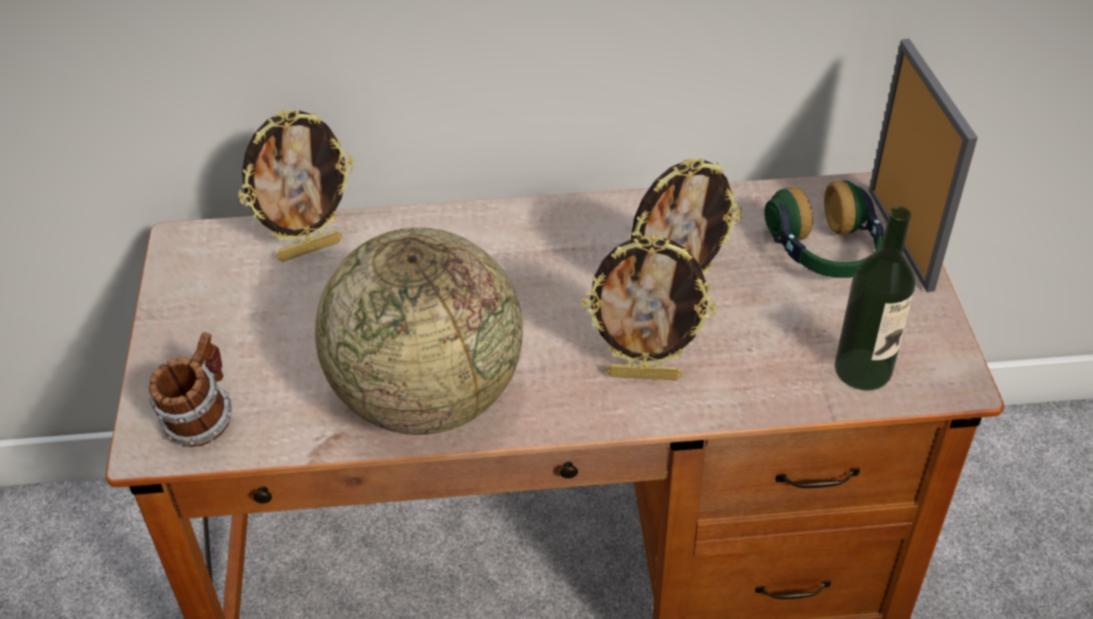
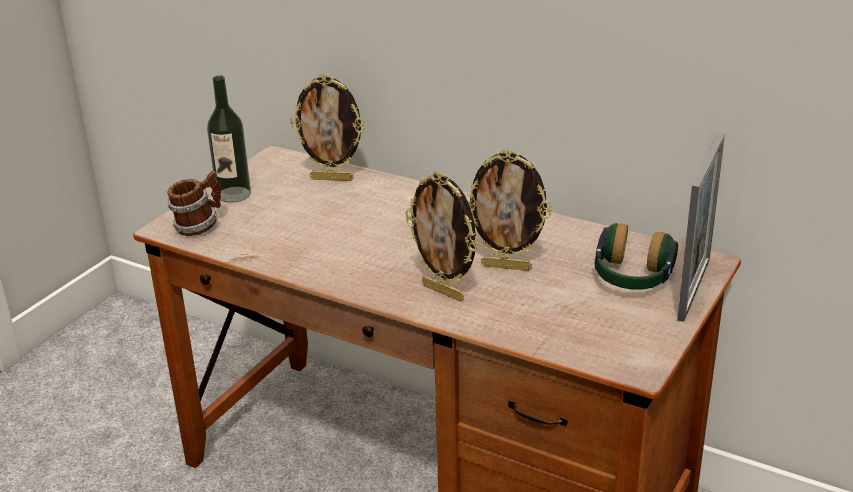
camera: 35 degrees right, 15 degrees down
globe [315,227,523,435] -> none
bottle [834,206,915,390] -> bottle moved to [207,76,251,203]

